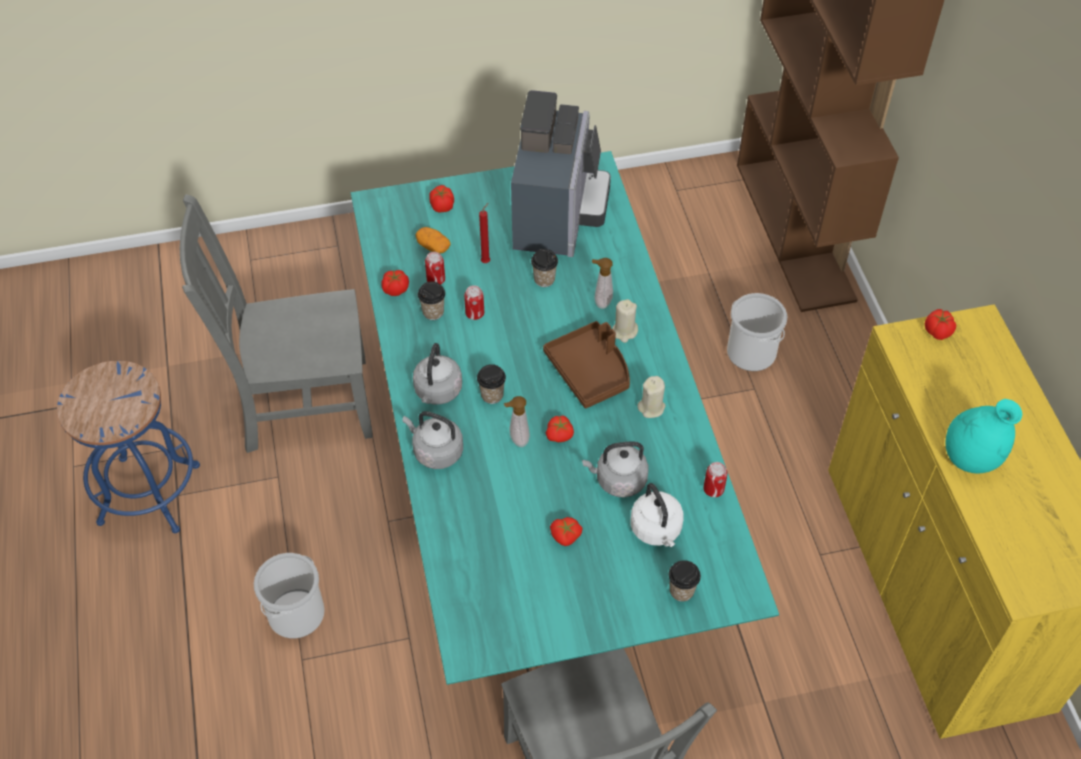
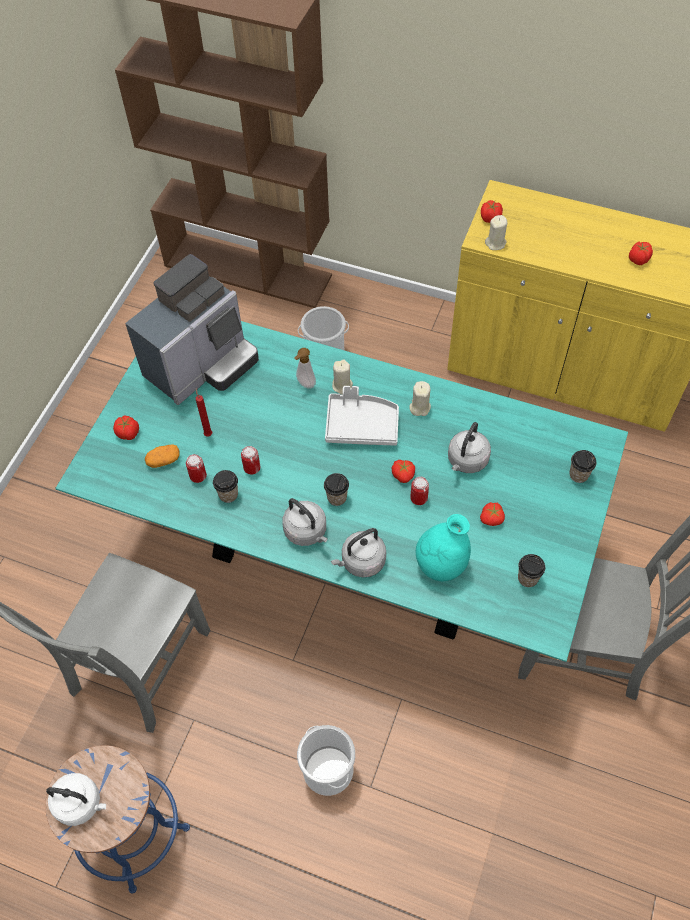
camera: 55 degrees left, 5 degrees up
tomato [381,270,409,296] -> tomato moved to [629,242,653,265]
soap dispenser [504,396,530,447] -> none
coffee machine [511,90,611,257] -> coffee machine turned 90 degrees clockwise [125,254,259,405]
cup [531,249,558,287] -> cup moved to [518,554,545,587]
brown tray [543,321,630,408] -> grey tray [325,386,399,446]
white kettle [630,483,684,547] -> white kettle moved to [46,773,106,826]
can [703,462,728,497] -> can moved to [410,476,429,505]
turquoise vase [945,399,1022,473] -> turquoise vase moved to [416,514,471,581]
none -> beige candle [485,215,507,250]

